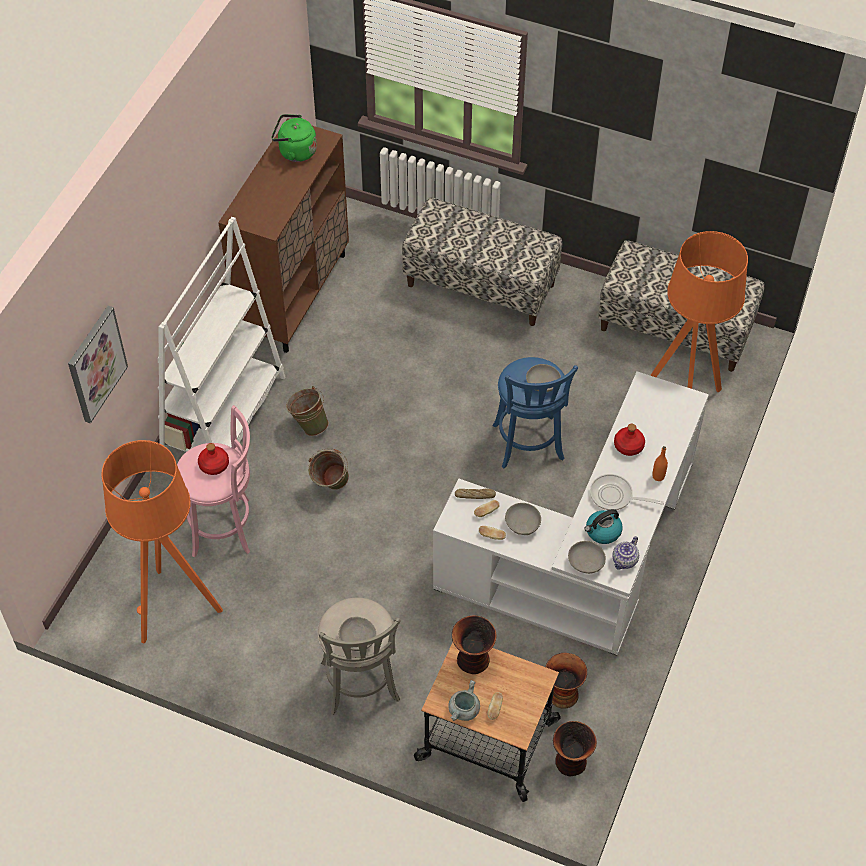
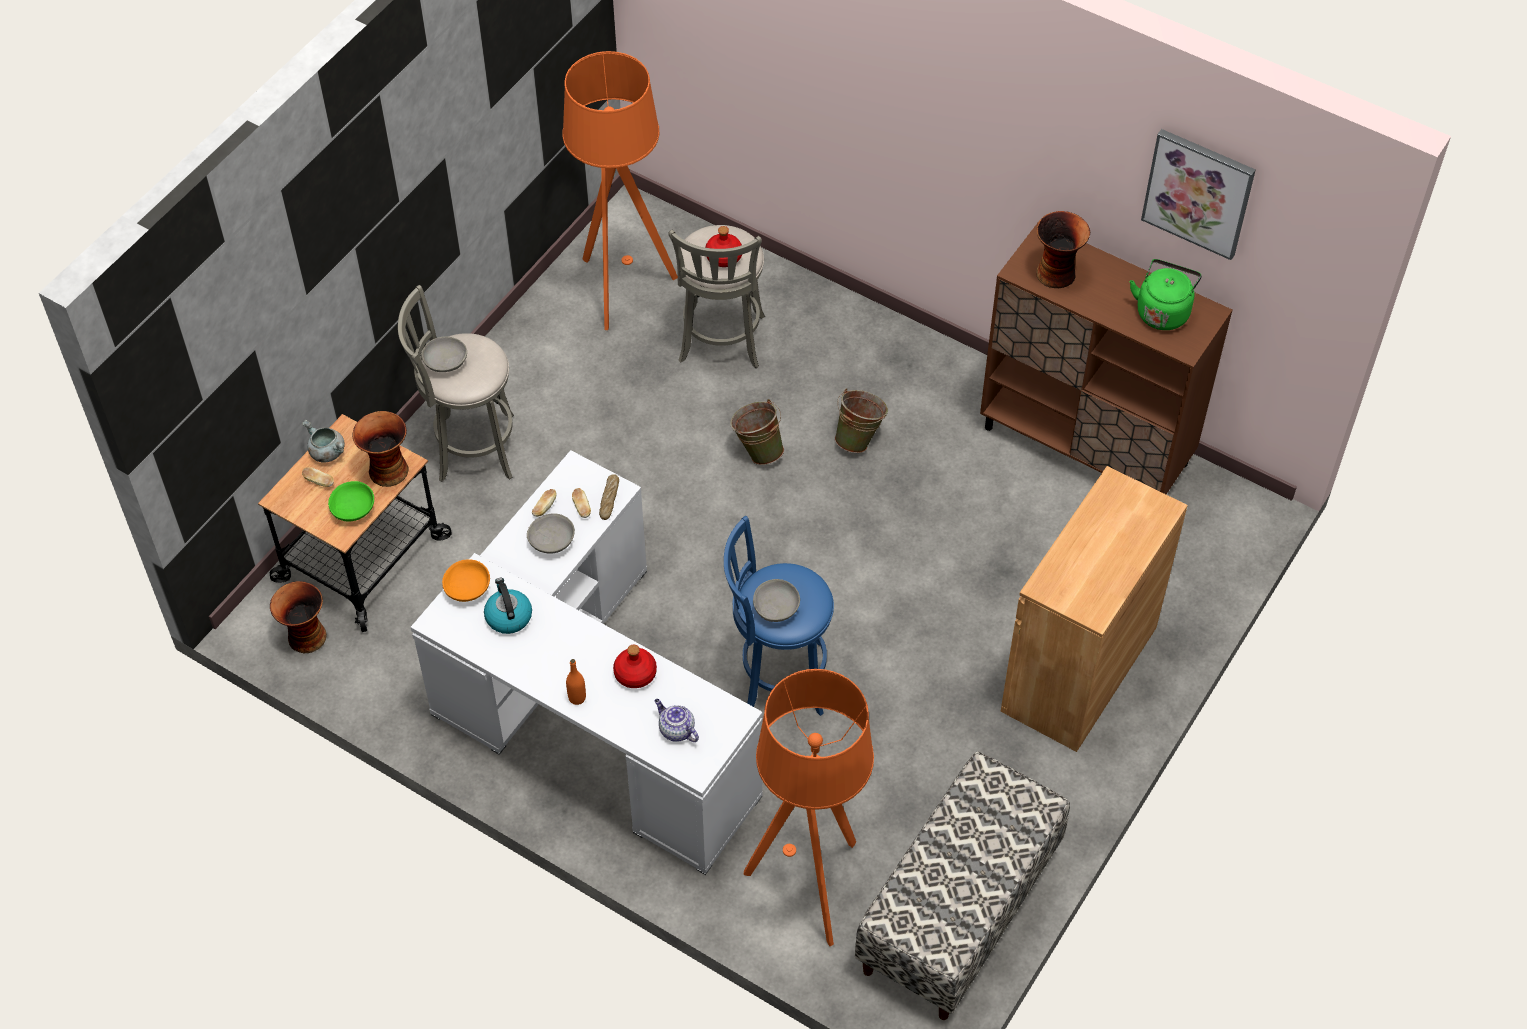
camera: 100 degrees right, 0 degrees up
picture [68,306,128,424] -> picture moved to [1141,129,1256,260]
white bookcase [158,217,286,452] -> none
pink stool [177,405,250,557] -> grey stool [668,225,765,368]
bench [402,198,562,326] -> brown cabinet [1001,466,1188,752]
vase [545,653,587,709] -> vase moved to [1036,211,1090,288]
grey bowl [568,541,606,574] -> orange bowl [442,559,490,602]
frying pan [590,474,664,510] -> none
teapot [612,536,639,570] -> teapot moved to [655,699,699,742]
none -> green bowl [328,481,374,522]

